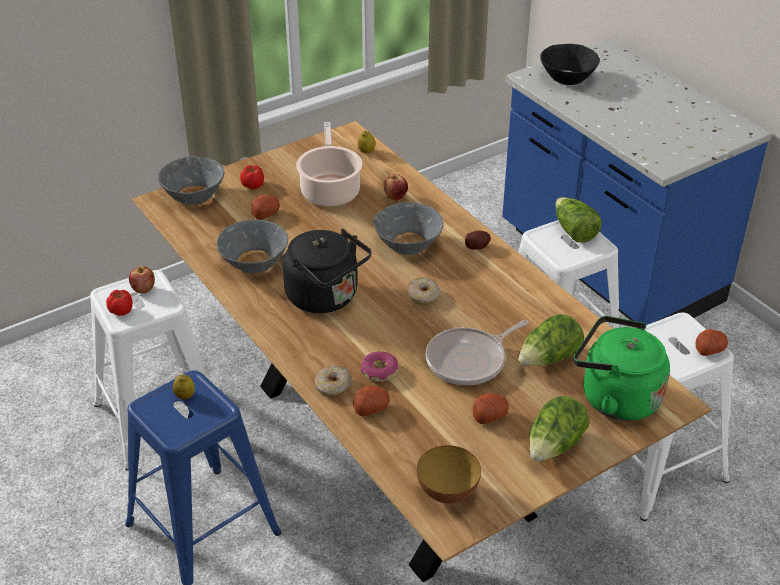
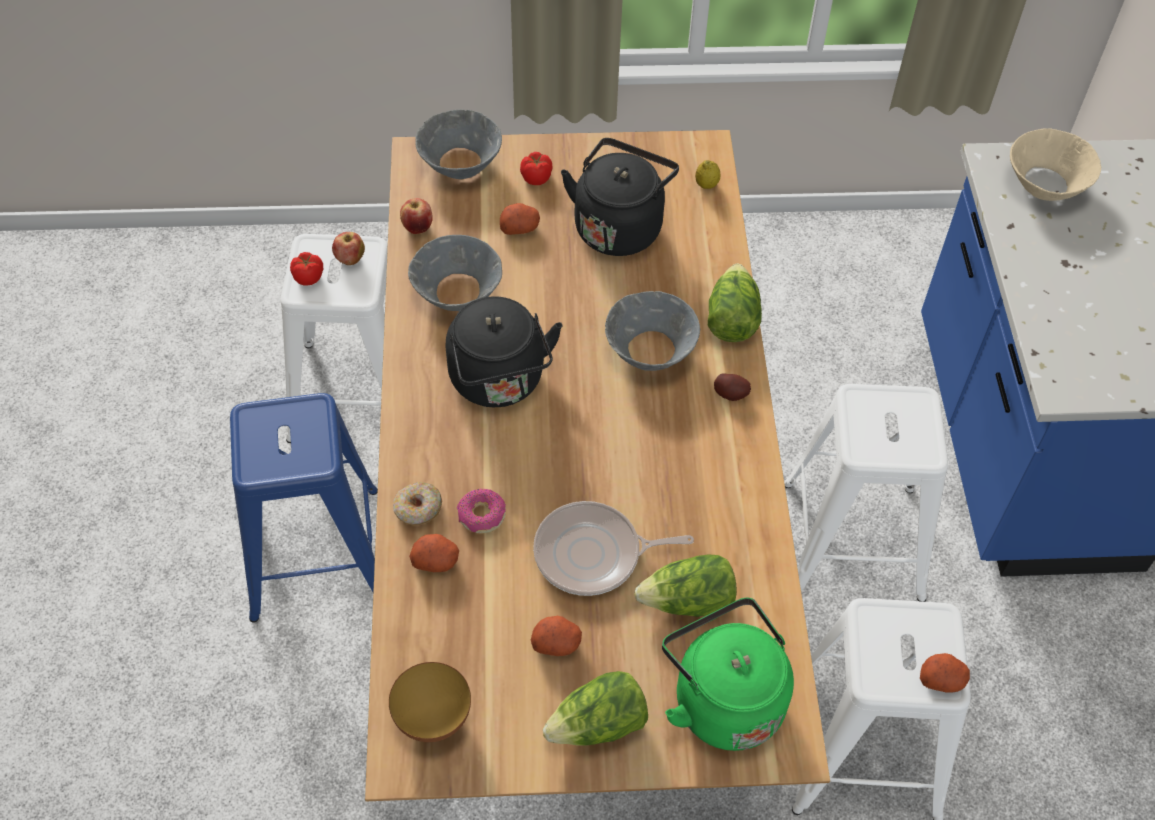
camera: 30 degrees right, 15 degrees up
lemon [173,374,195,400] -> none
cooking pot [296,122,363,207] -> black kettle [561,138,679,256]
apple [384,174,408,201] -> apple moved to [400,198,433,234]
donut [407,277,440,306] -> none
black bowl [540,44,600,85] -> beige bowl [1010,128,1101,201]
lettuce [555,197,601,243] -> lettuce moved to [708,264,762,342]

